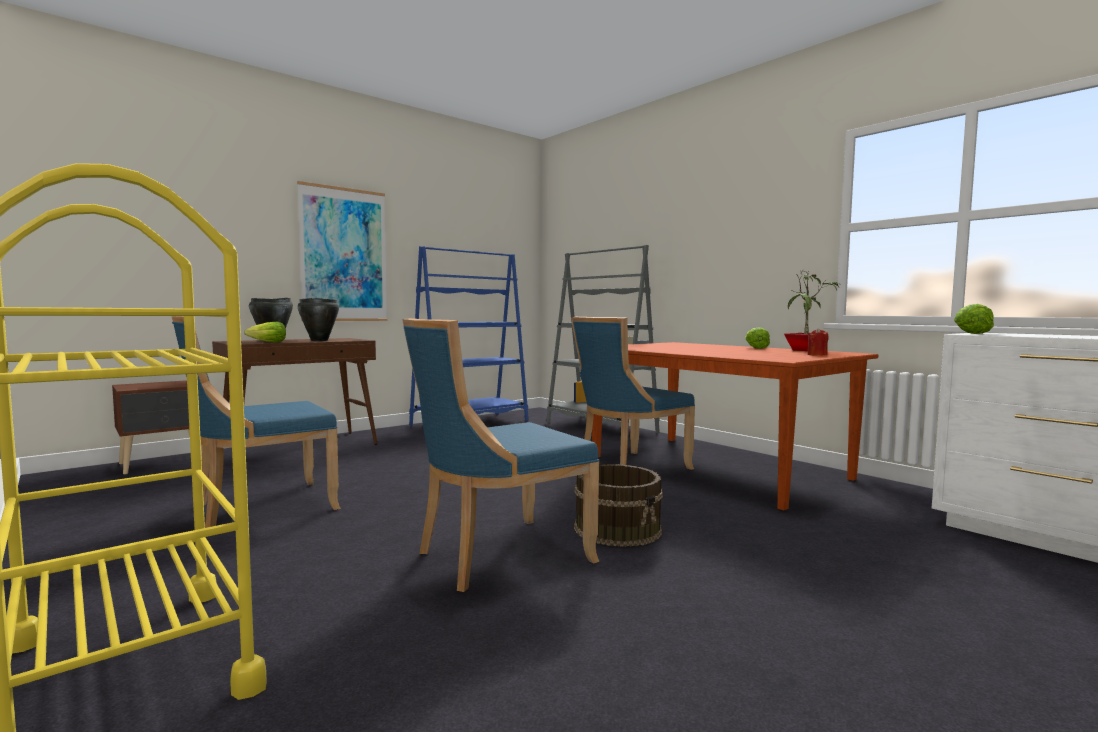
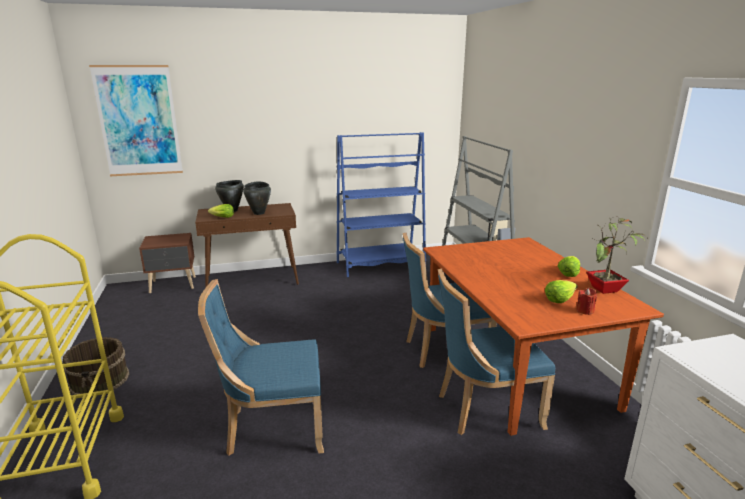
camera: 25 degrees right, 15 degrees up
blue chair [172,316,341,528] -> blue chair moved to [438,269,555,435]
picture [297,181,387,321] -> picture moved to [89,65,183,176]
brown bucket [574,464,663,547] -> brown bucket moved to [63,337,129,397]
lettuce [954,304,994,334] -> lettuce moved to [545,280,578,303]

